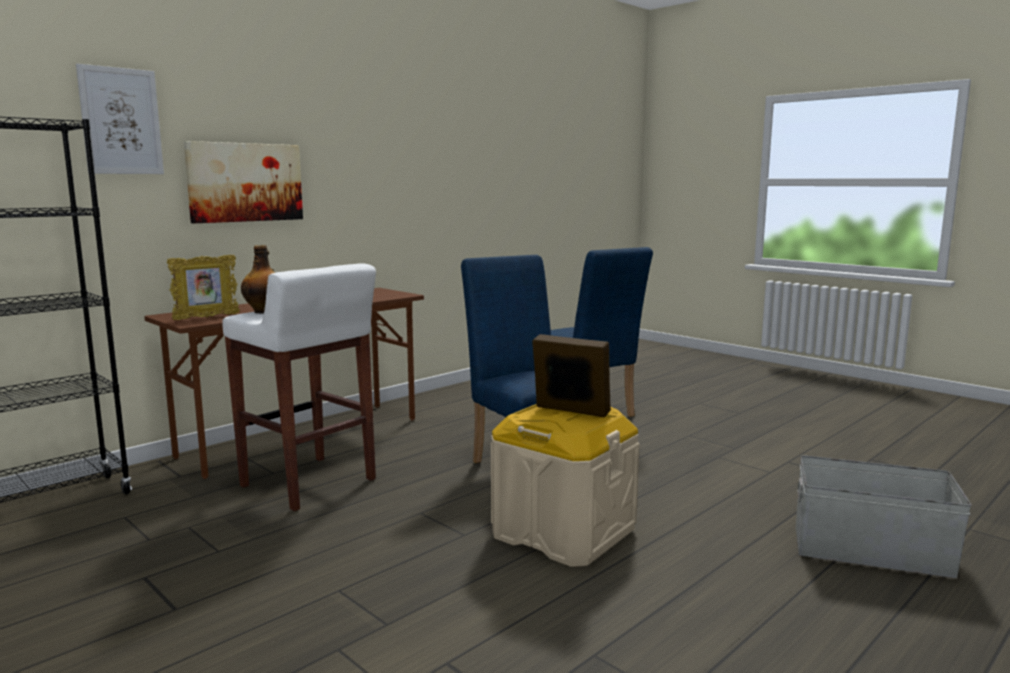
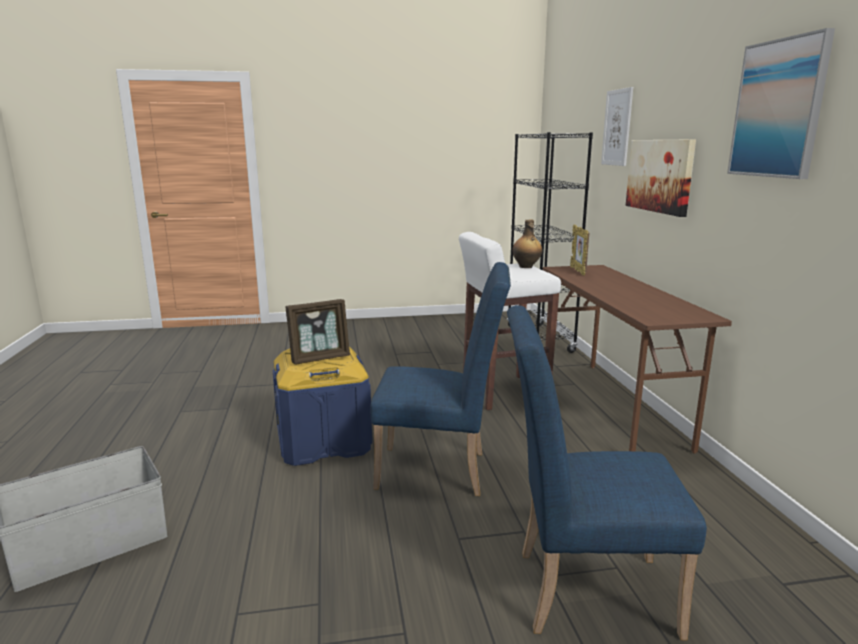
camera: 125 degrees right, 5 degrees up
beige storage box [491,404,640,567] -> blue storage box [273,346,372,466]
none -> picture [727,28,835,179]

